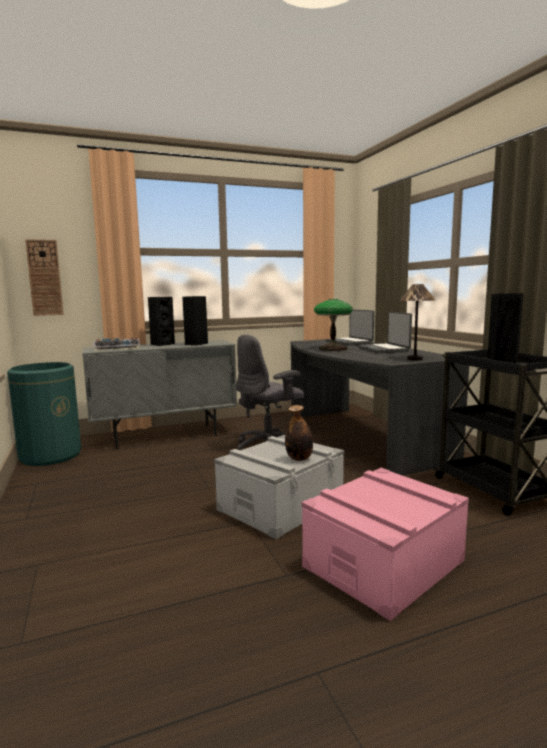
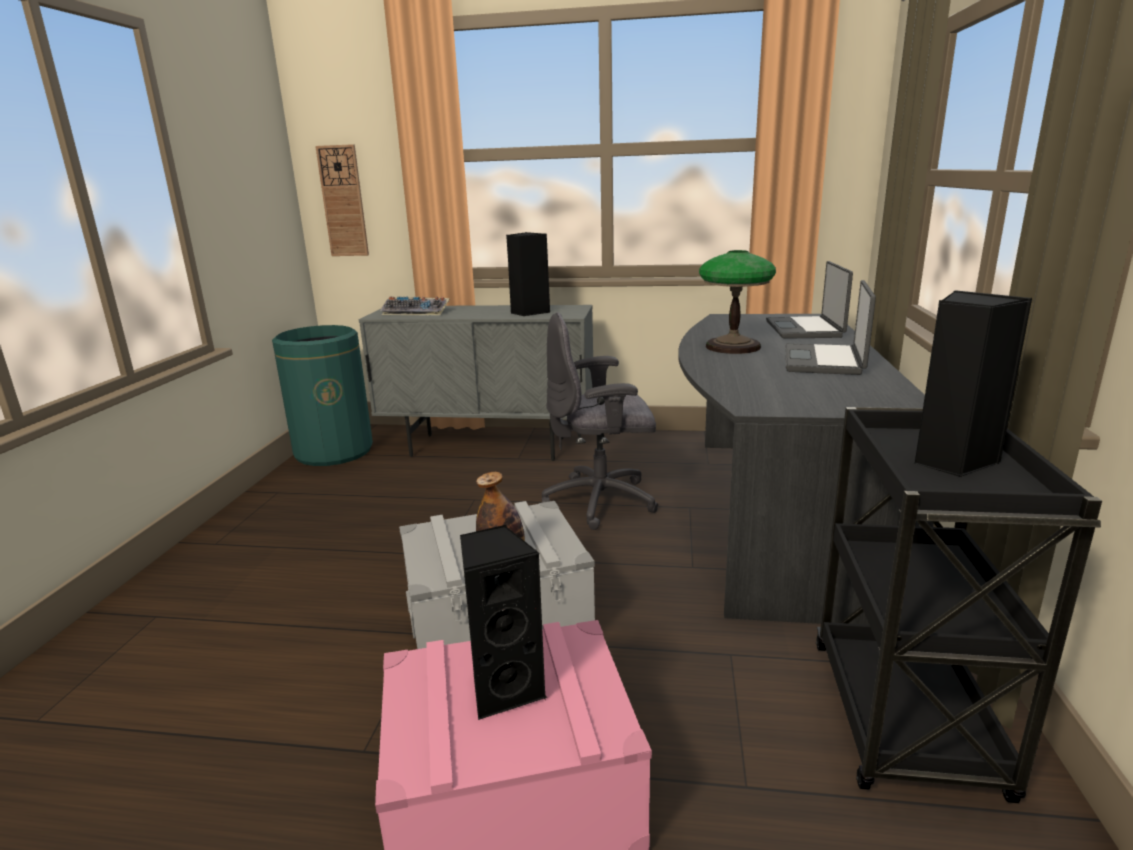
camera: 30 degrees right, 10 degrees up
black speaker [148,297,175,346] -> black speaker moved to [460,525,548,720]
table lamp [399,284,435,361] -> none

